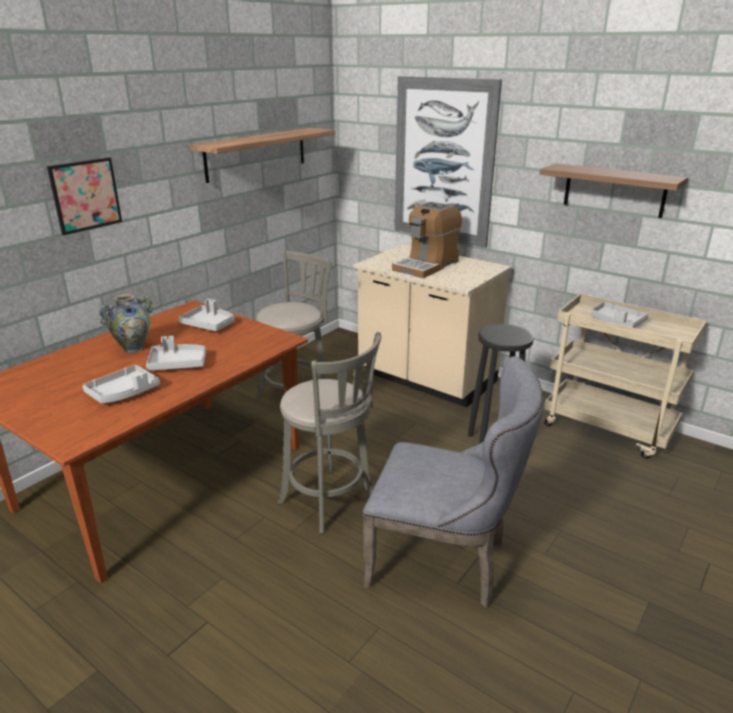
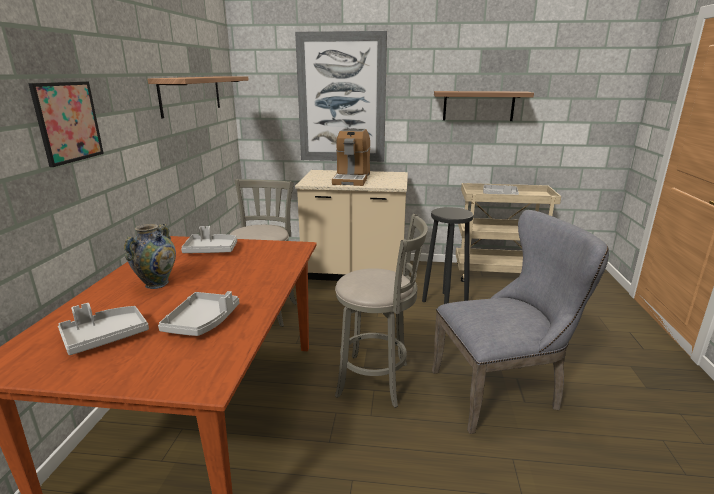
camera: 30 degrees left, 5 degrees down
grey tray [146,336,206,371] -> grey tray moved to [58,303,149,355]

